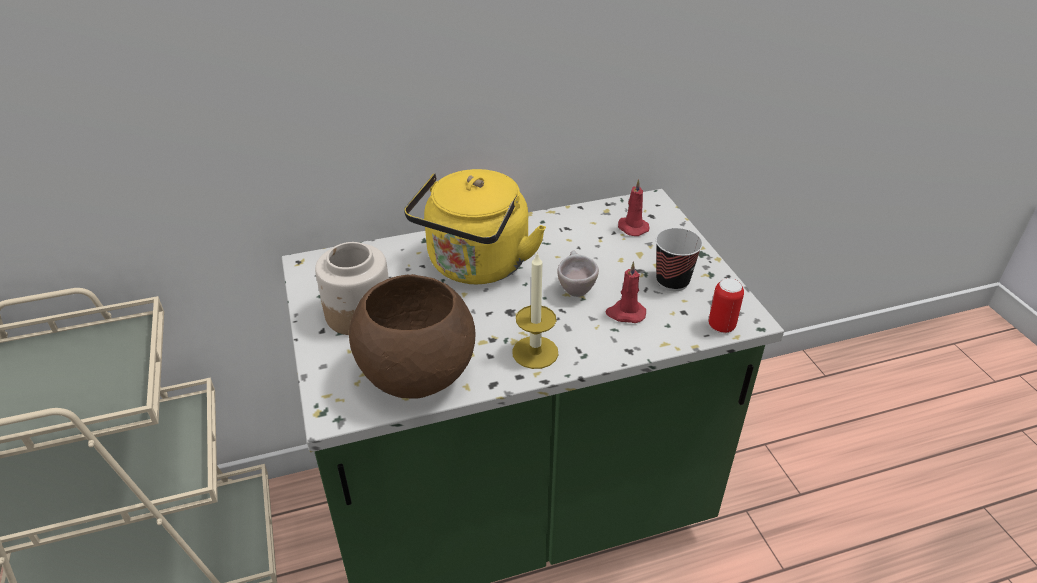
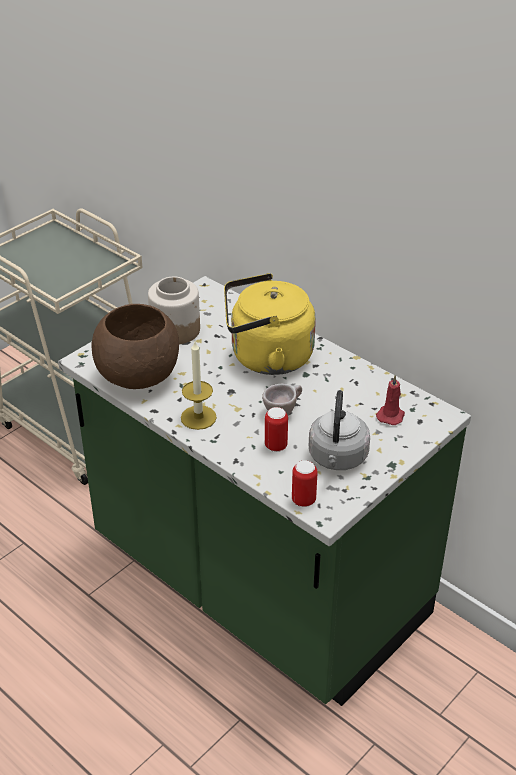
camera: 60 degrees right, 0 degrees up
red candle [605,262,646,323] -> can [265,407,288,452]
cup [656,228,703,291] -> grey kettle [309,390,370,470]

